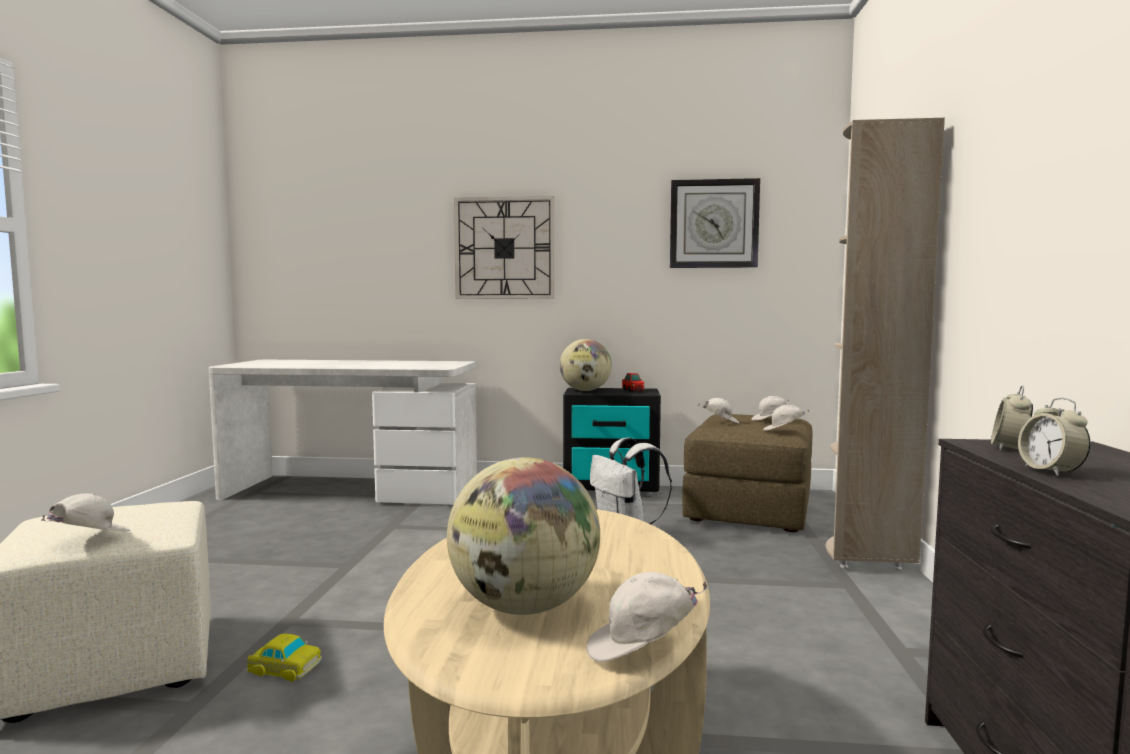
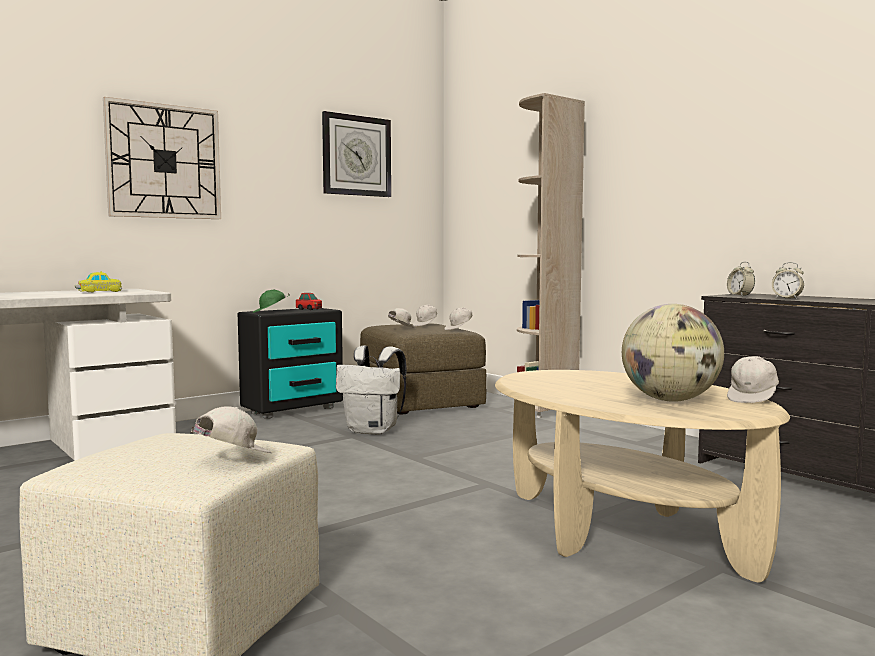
camera: 45 degrees left, 0 degrees up
white cap [41,493,130,531] -> white cap turned 60 degrees clockwise [190,406,271,453]
toy car [246,634,322,682] -> toy car moved to [75,271,122,292]
globe [560,339,612,391] -> green cap [253,290,289,313]

